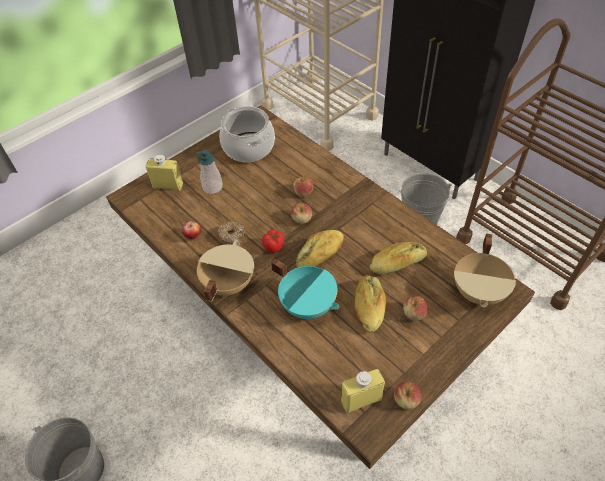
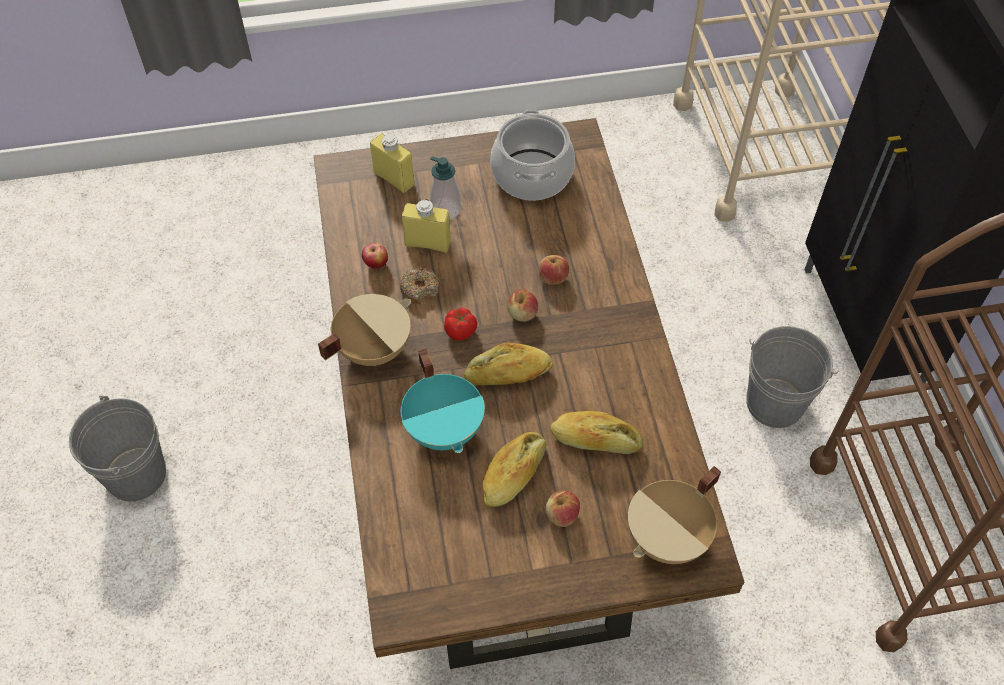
camera: 30 degrees right, 5 degrees up
yellow bottle [341,369,385,413] -> yellow bottle moved to [402,199,451,253]
apple [394,381,421,410] -> none

